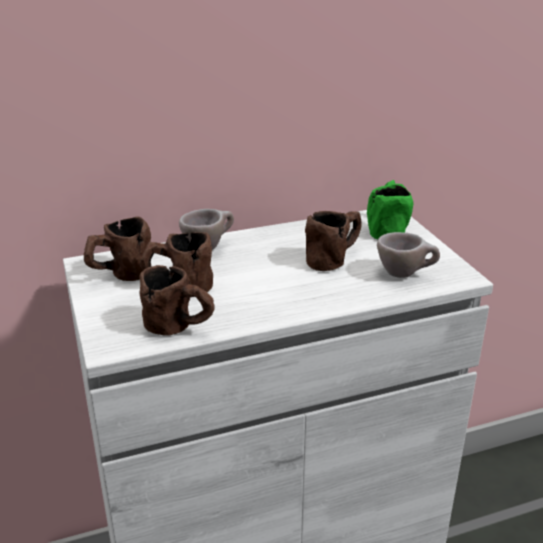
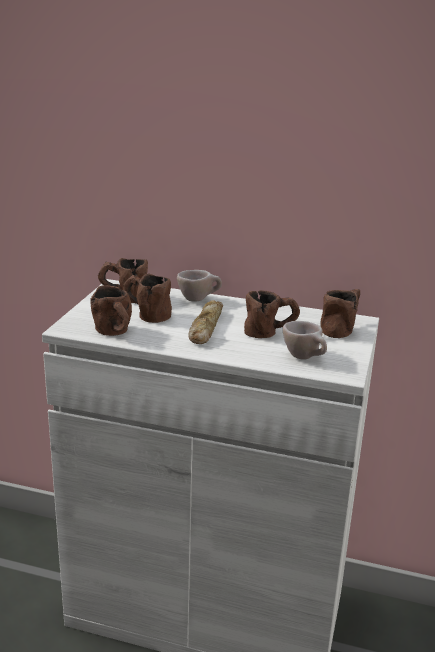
camera: 35 degrees right, 5 degrees down
green mug [367,180,414,239] -> brown mug [320,289,360,338]
none -> bread [188,300,223,344]

